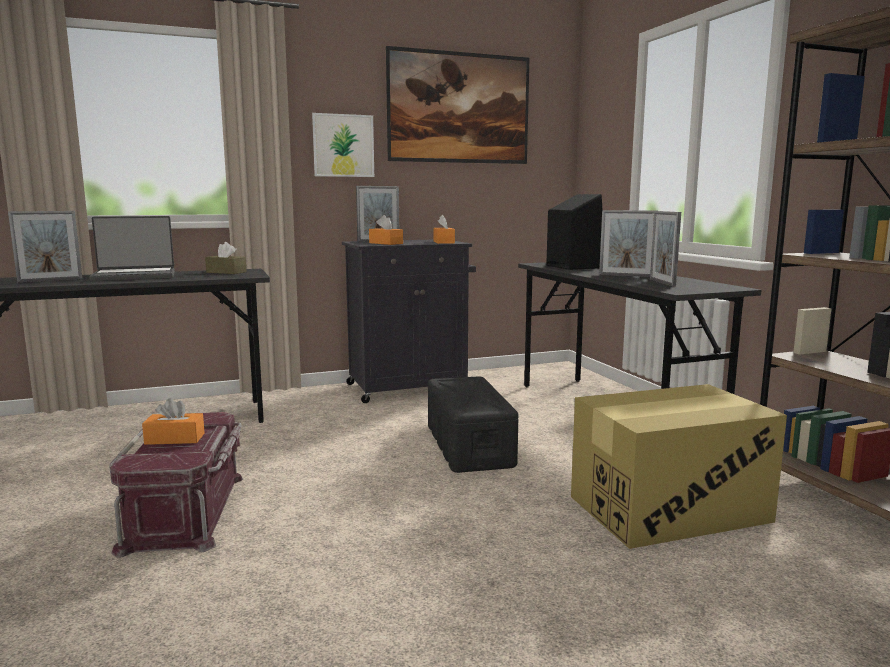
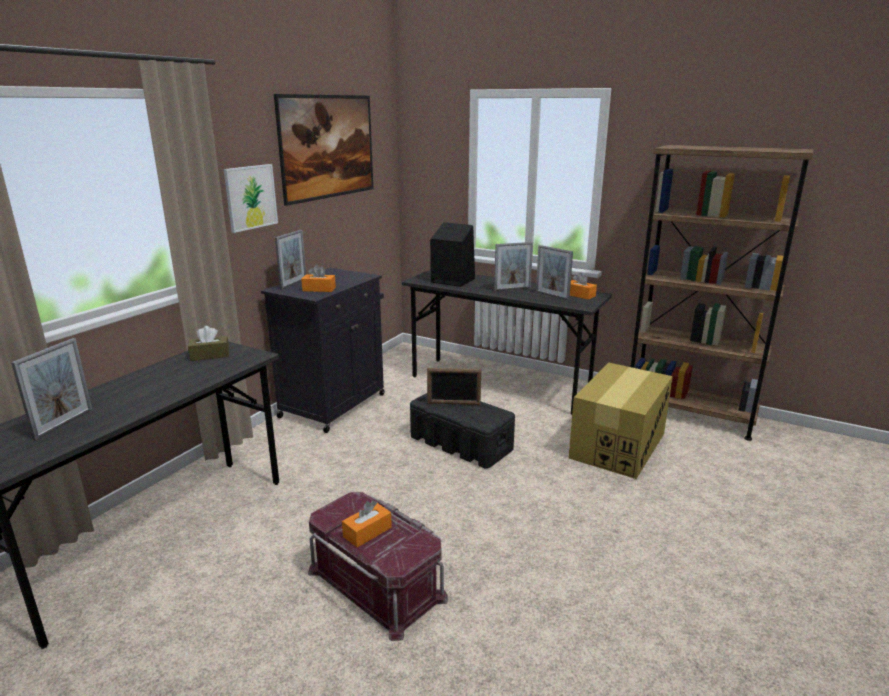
camera: 40 degrees left, 10 degrees up
laptop [90,216,175,281] -> none
orange tissue box [434,215,455,244] -> orange tissue box moved to [570,273,597,300]
none -> picture frame [427,368,481,405]

